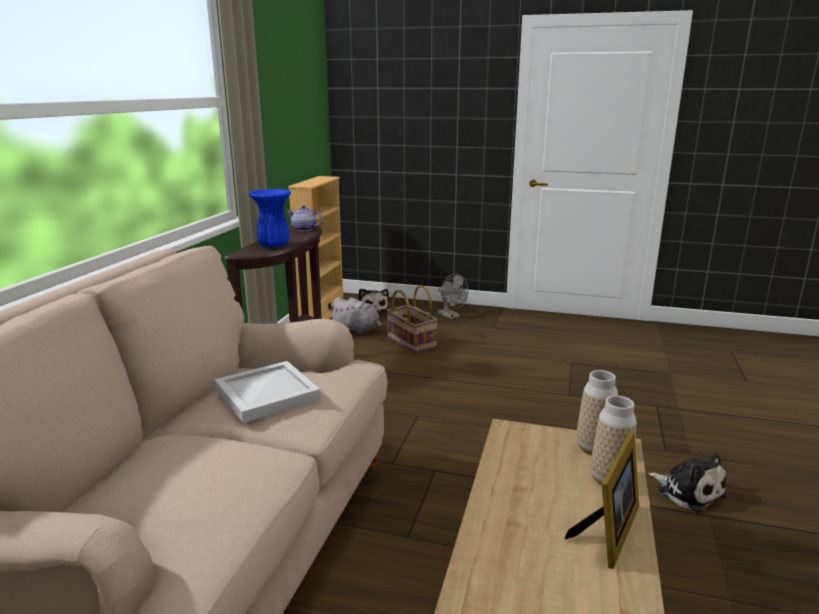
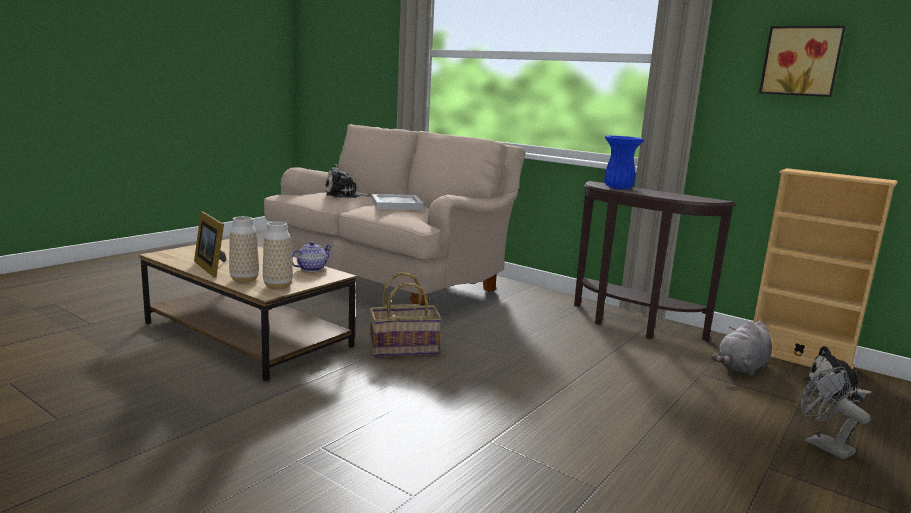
camera: 110 degrees right, 5 degrees down
teapot [287,205,322,231] -> teapot moved to [292,241,332,272]
basket [386,285,438,353] -> basket moved to [370,272,442,357]
grey fan [438,273,468,319] -> grey fan turned 75 degrees clockwise [800,366,870,459]
plush toy [648,453,726,513] -> plush toy moved to [325,164,370,198]
none -> picture [759,26,846,97]

